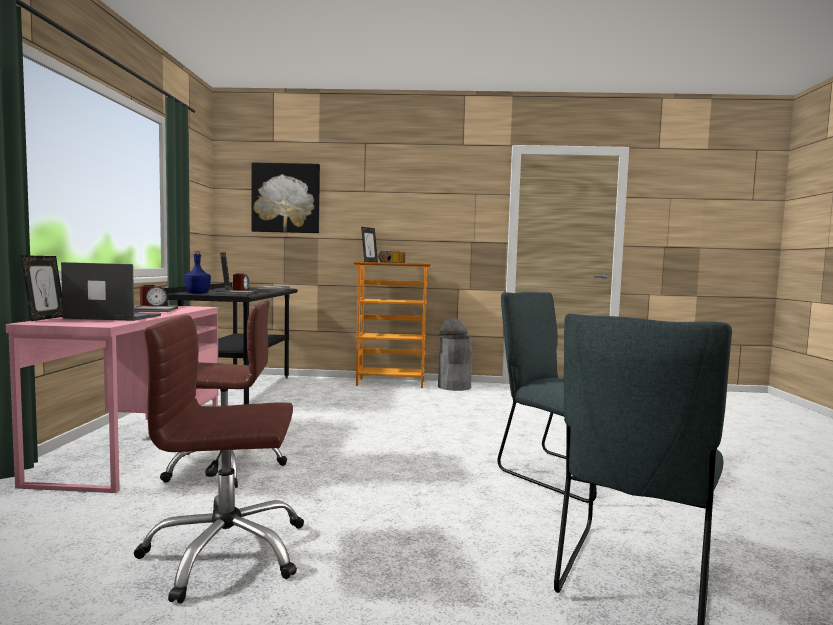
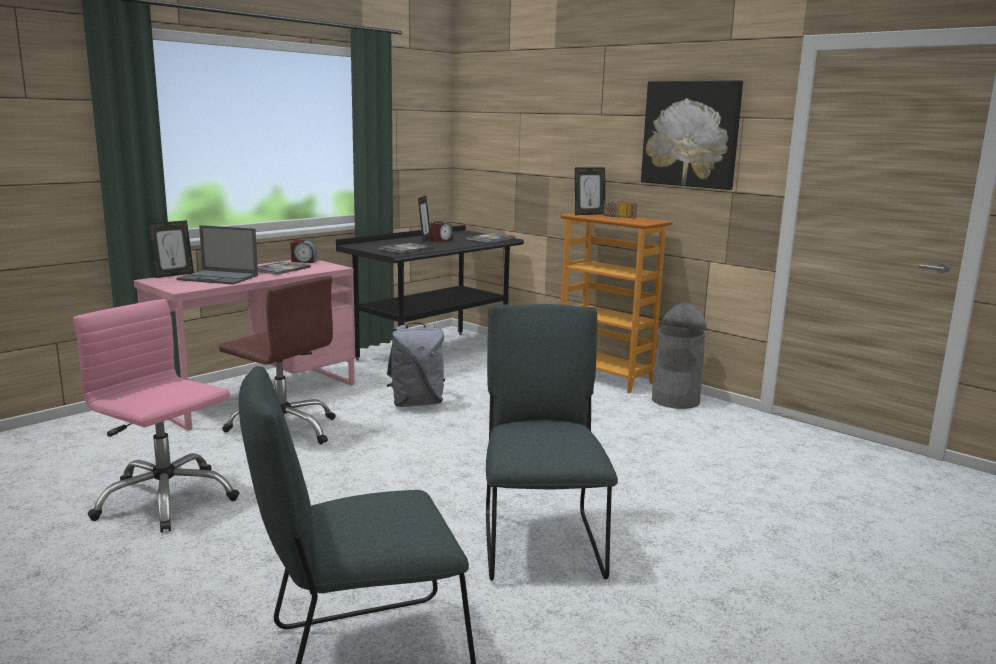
camera: 40 degrees right, 10 degrees up
laptop [61,262,161,321] -> laptop turned 150 degrees clockwise [177,225,258,285]
brown office chair [134,315,304,603] -> pink office chair [73,299,239,533]
blue bottle [184,251,211,294] -> none
picture [251,162,320,233] -> picture moved to [641,80,743,190]
none -> grey backpack [387,322,445,407]

